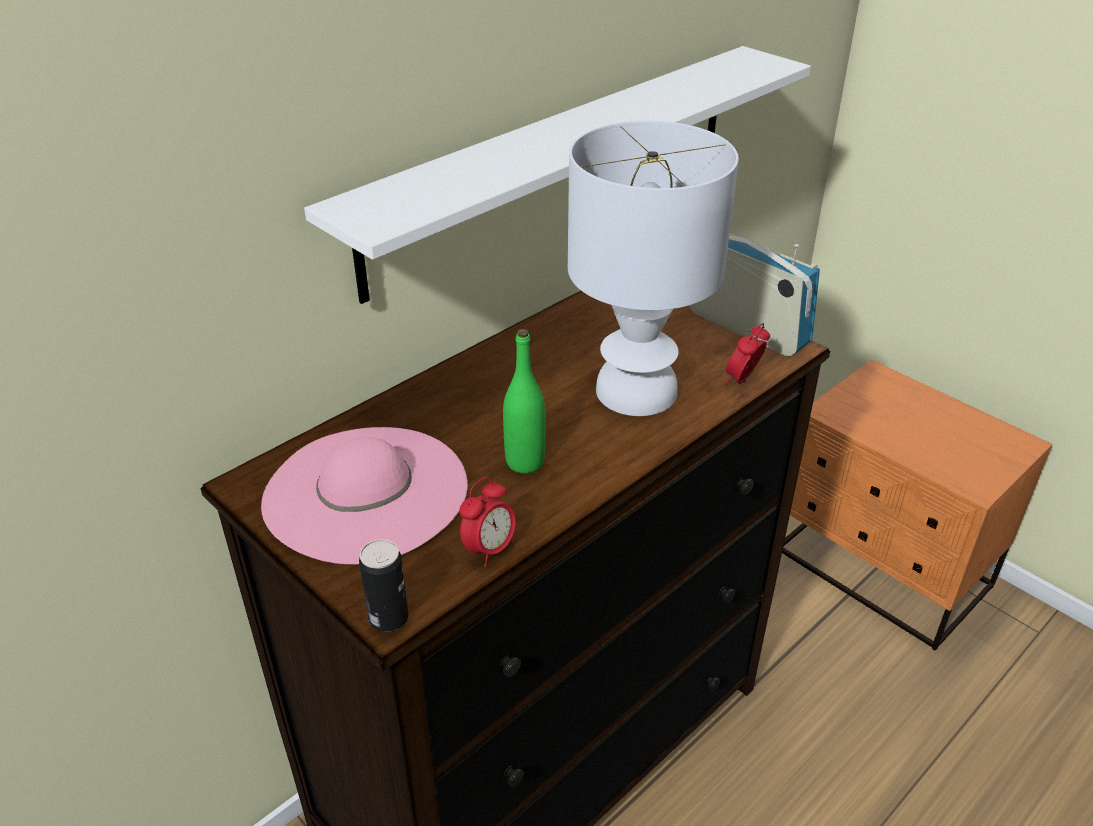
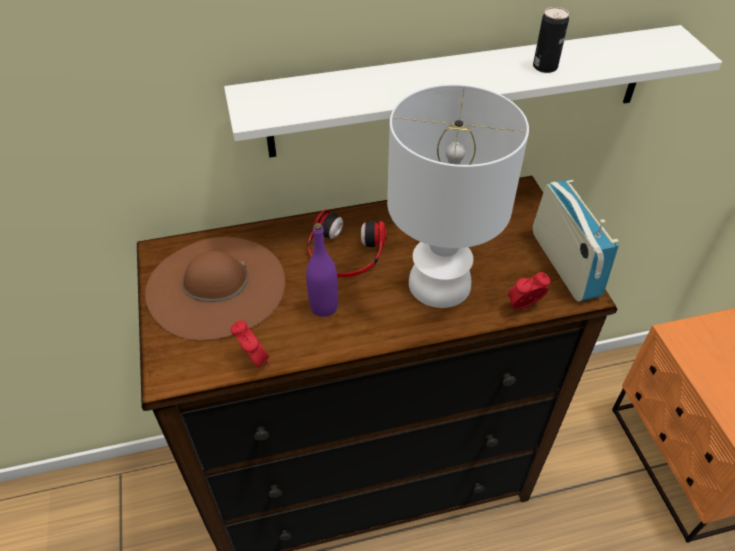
camera: 30 degrees right, 10 degrees up
pink hat [261,427,468,564] -> brown hat [145,237,285,340]
can [359,539,409,632] -> can moved to [533,7,569,73]
alarm clock [459,477,516,567] -> alarm clock turned 105 degrees counterclockwise [230,321,270,368]
green bottle [503,329,546,473] -> purple bottle [306,223,338,317]
none -> headphones [307,210,387,277]

